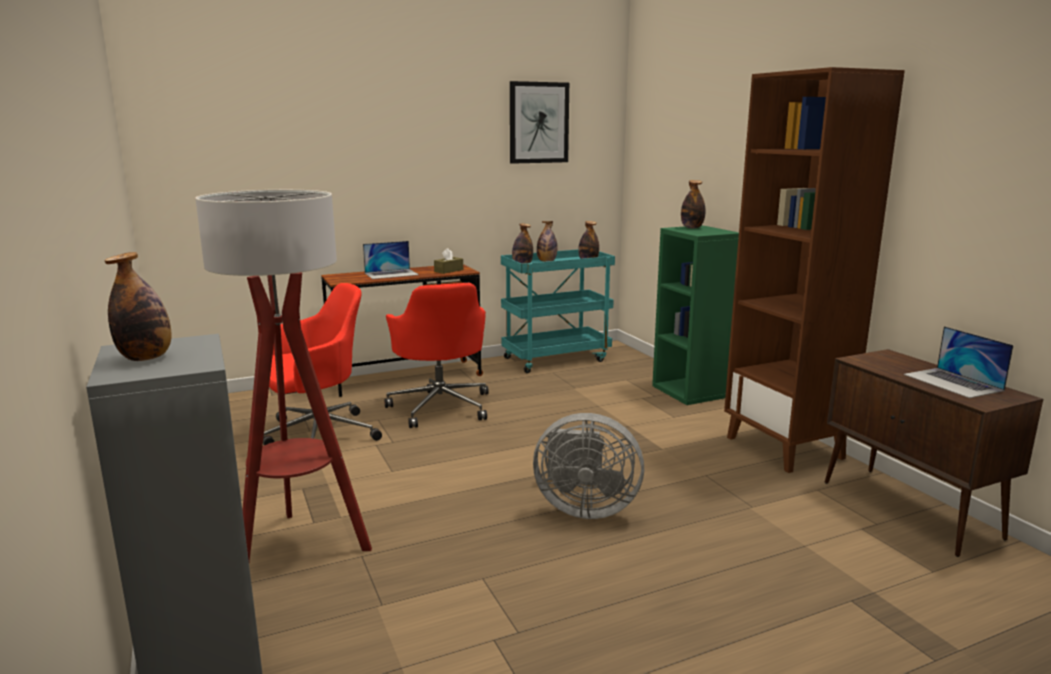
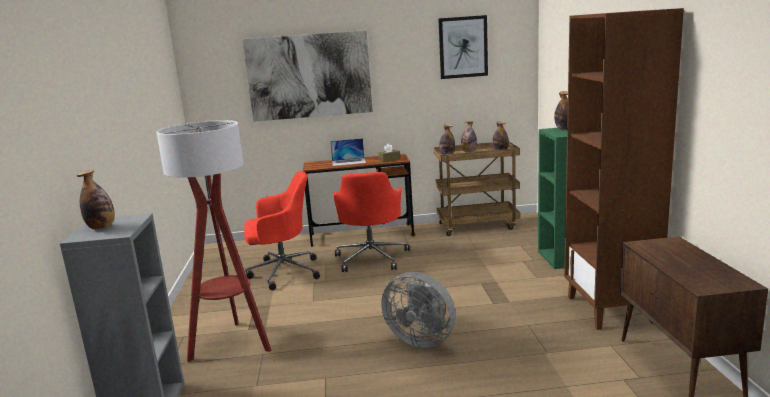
camera: 20 degrees right, 0 degrees up
turquoise cart [501,249,615,373] -> brown cart [434,142,520,236]
laptop [904,326,1014,398] -> none
none -> picture [243,30,373,122]

